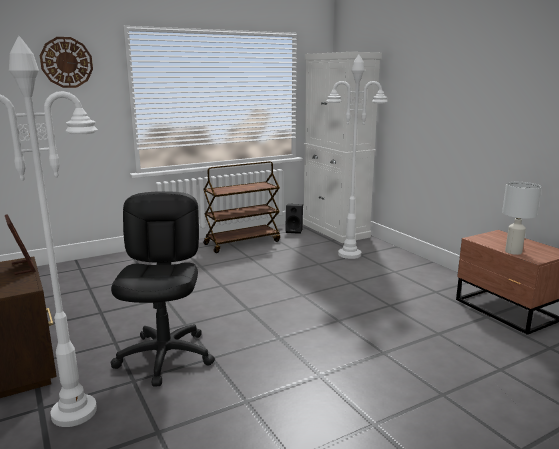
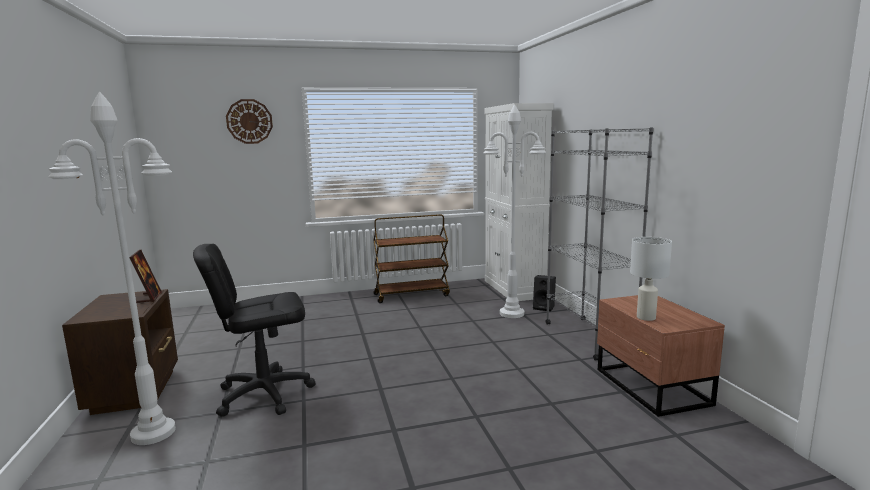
camera: 15 degrees right, 5 degrees down
black office chair [111,191,215,387] -> black office chair turned 120 degrees counterclockwise [193,244,316,417]
black speaker [285,204,303,234] -> black speaker moved to [533,275,556,312]
none -> grey bookcase [546,127,654,361]

